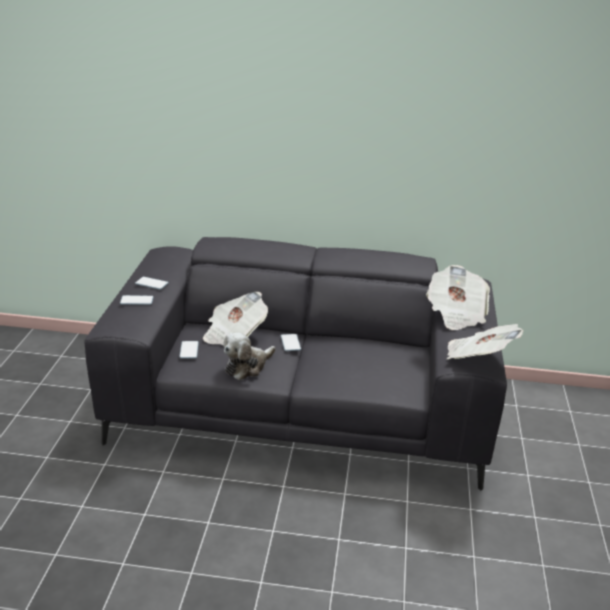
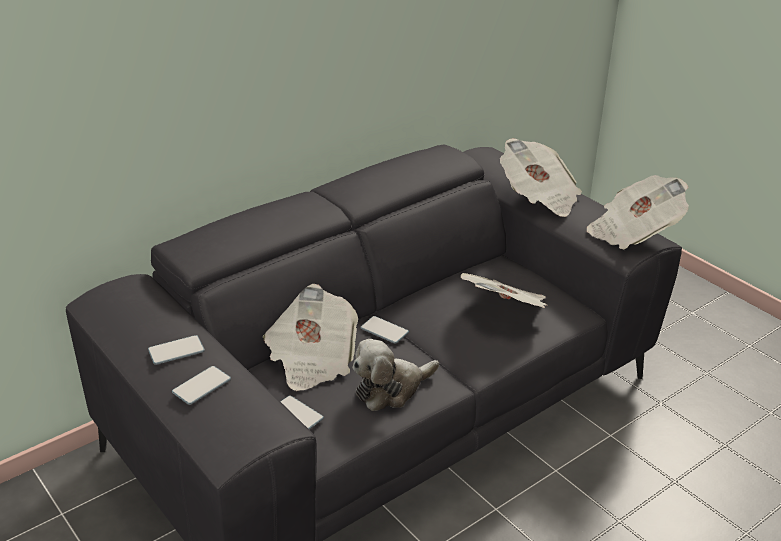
camera: 45 degrees left, 5 degrees up
plush toy [223,332,275,380] -> plush toy turned 60 degrees clockwise [352,339,439,411]
none -> newspaper [460,273,547,308]

